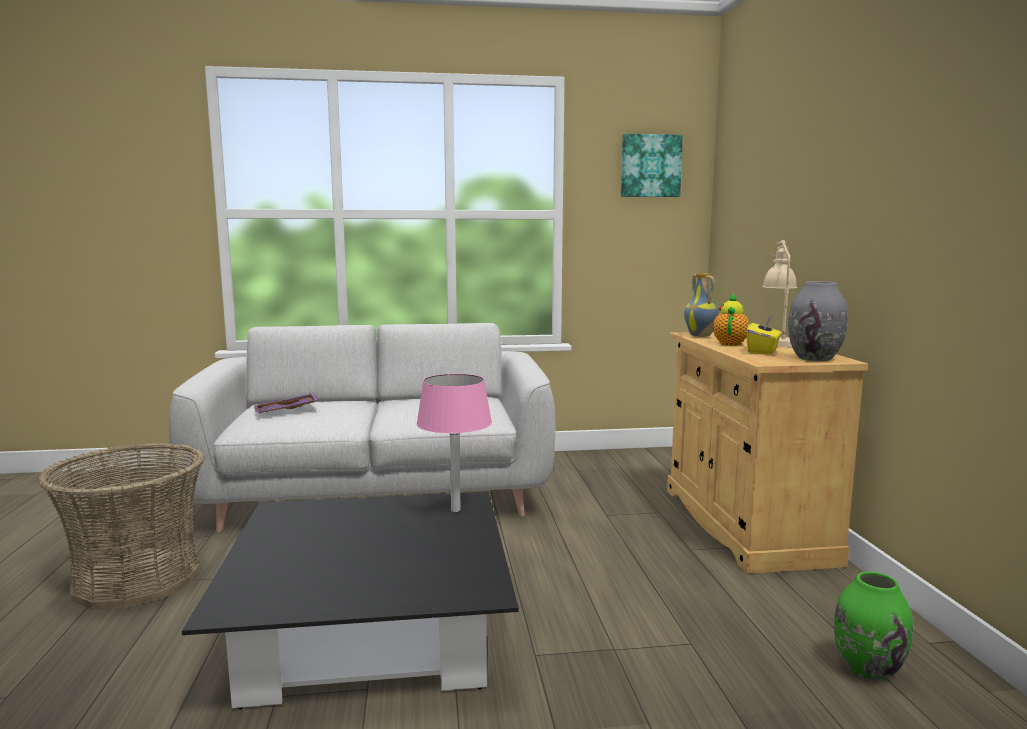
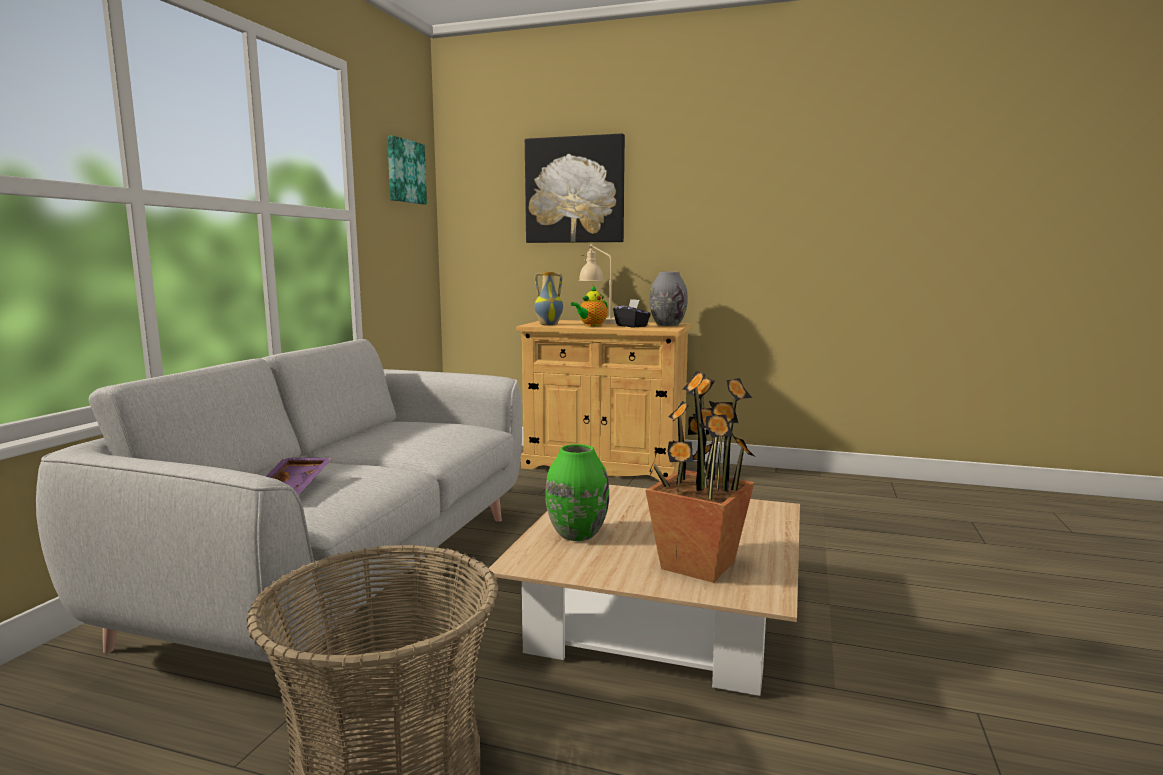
camera: 65 degrees left, 0 degrees up
black coffee table [182,492,519,710] -> beige coffee table [489,485,800,696]
pink table lamp [416,374,492,512] -> none
teapot [713,293,750,346] -> teapot turned 90 degrees counterclockwise [571,286,608,326]
yellow tissue box [746,316,782,355] -> black tissue box [613,299,651,327]
green vase [834,571,913,681] -> green vase moved to [545,444,609,541]
none -> picture [525,133,625,243]
none -> potted plant [645,371,754,583]

